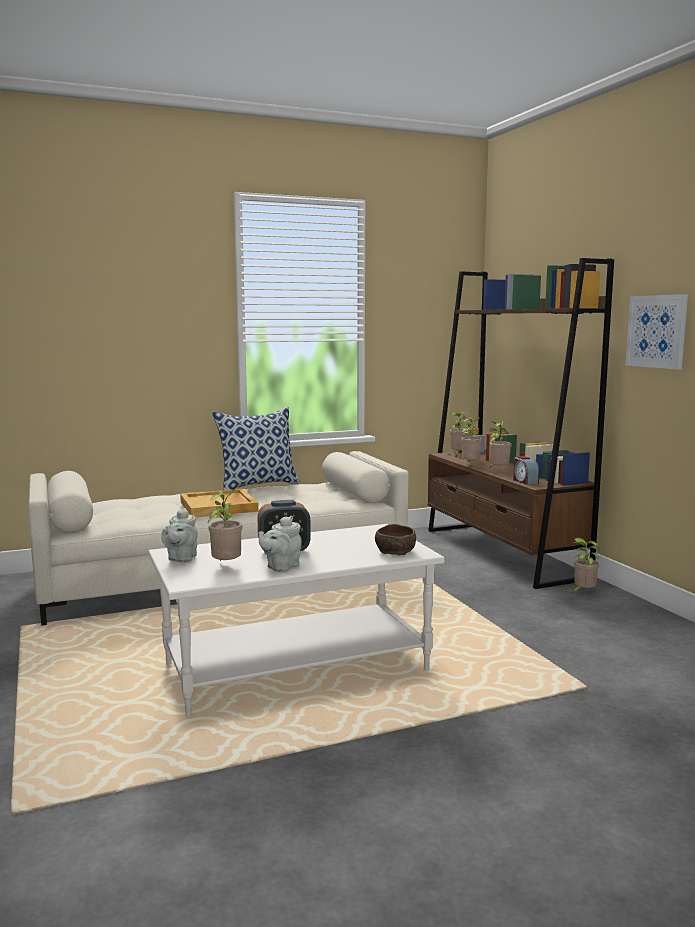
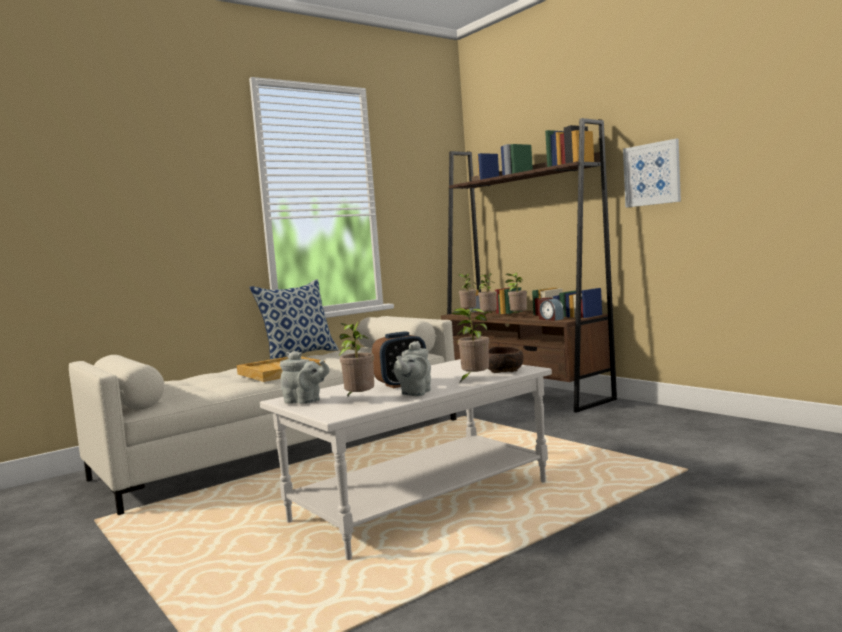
camera: 15 degrees left, 5 degrees down
grey teapot [161,508,198,563] -> grey teapot turned 60 degrees counterclockwise [280,351,330,404]
potted plant [571,538,599,594] -> potted plant moved to [451,308,489,382]

